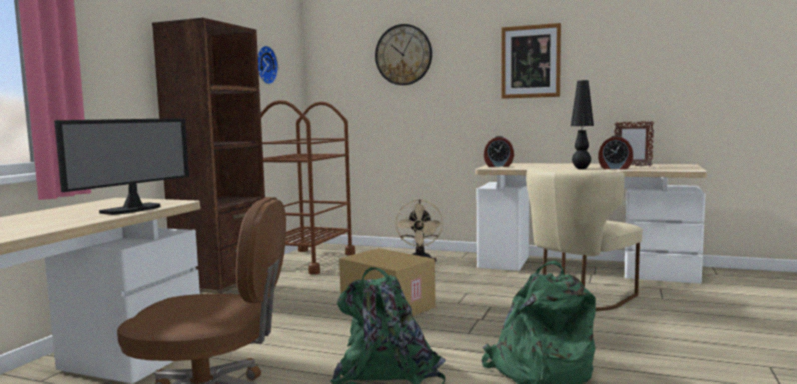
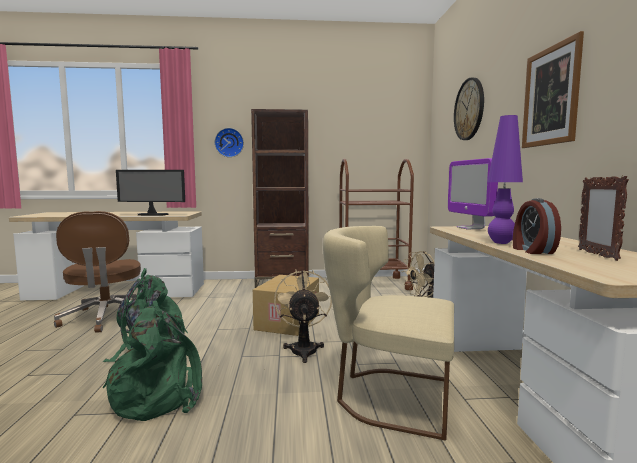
camera: 65 degrees right, 0 degrees up
wall clock [258,46,278,84] -> wall clock moved to [215,128,244,157]
alarm clock [484,136,514,167] -> monitor [448,158,498,229]
black table lamp [571,80,594,169] -> purple table lamp [488,115,523,244]
none -> beige fan [274,270,332,363]

